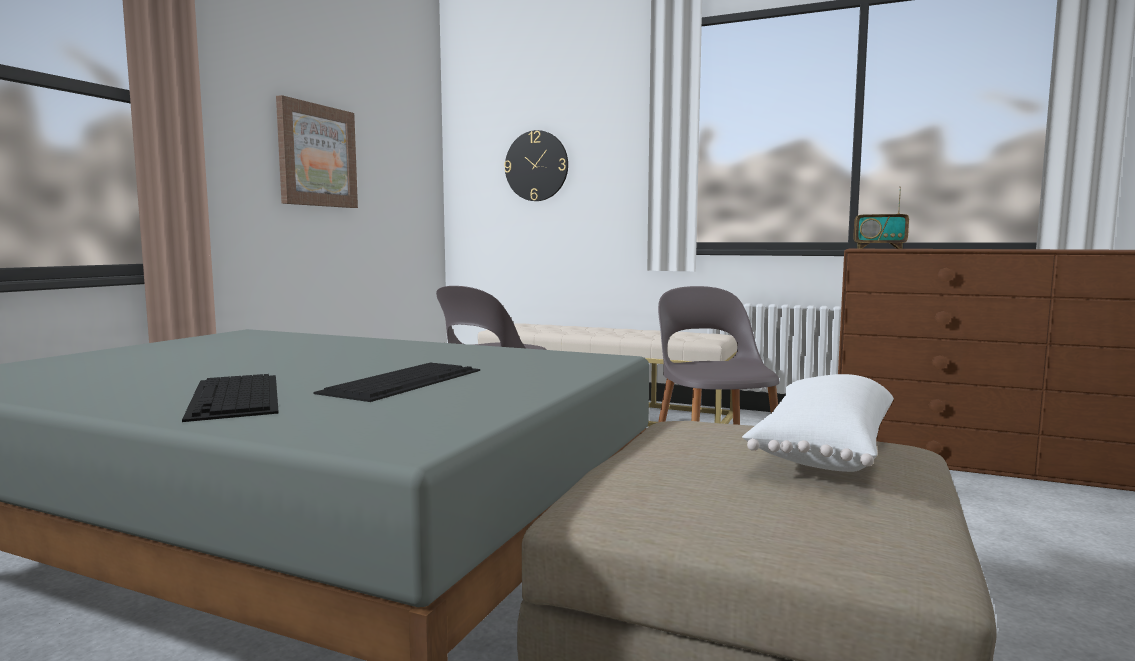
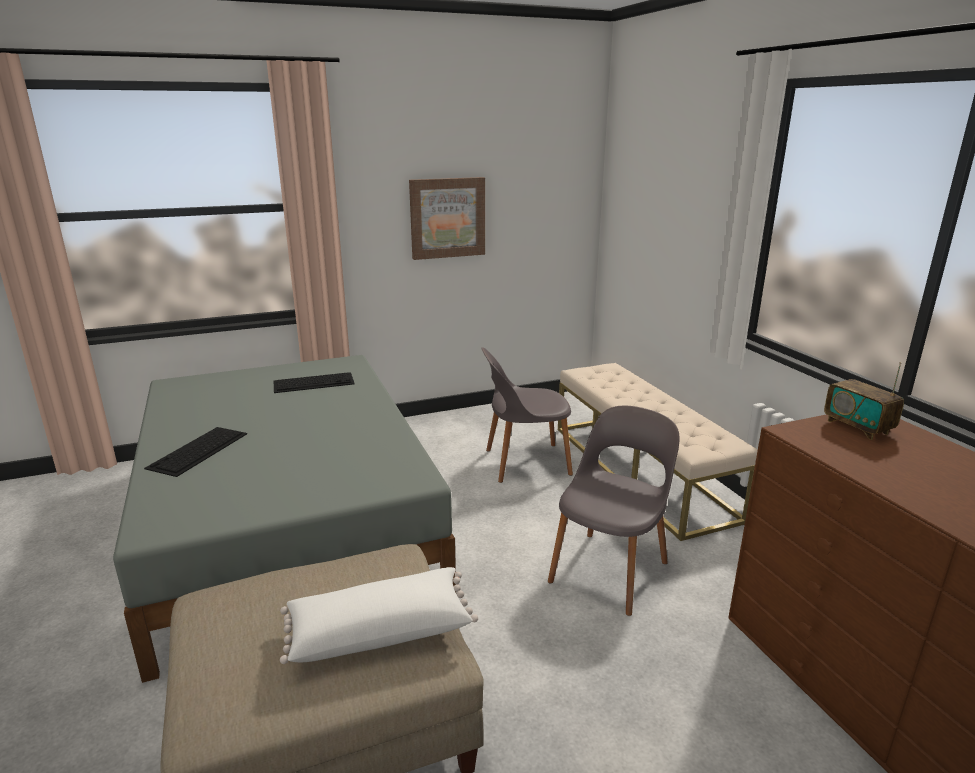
camera: 45 degrees right, 15 degrees up
keyboard [313,363,480,402] -> keyboard moved to [274,372,355,393]
wall clock [504,130,568,201] -> none

